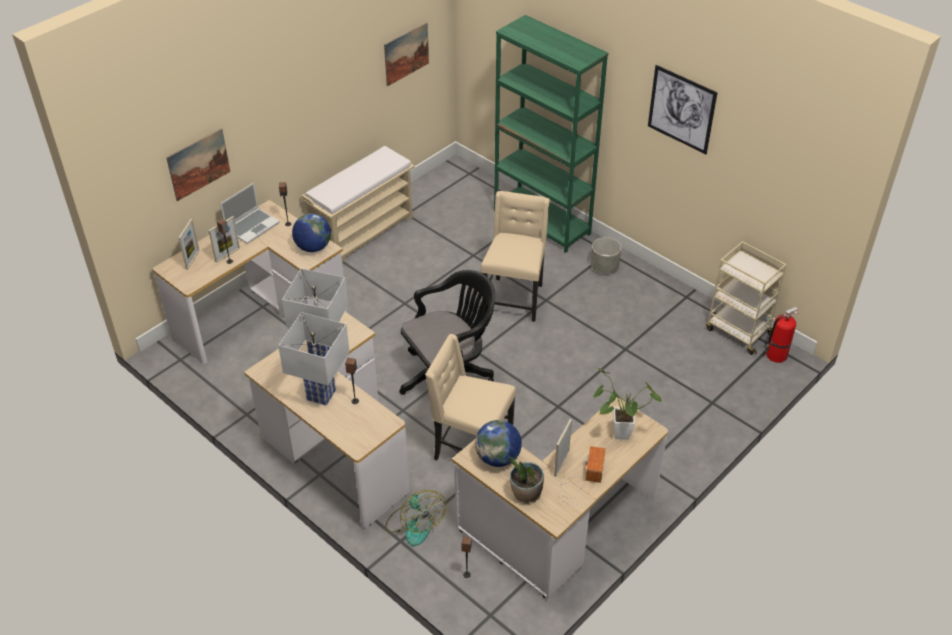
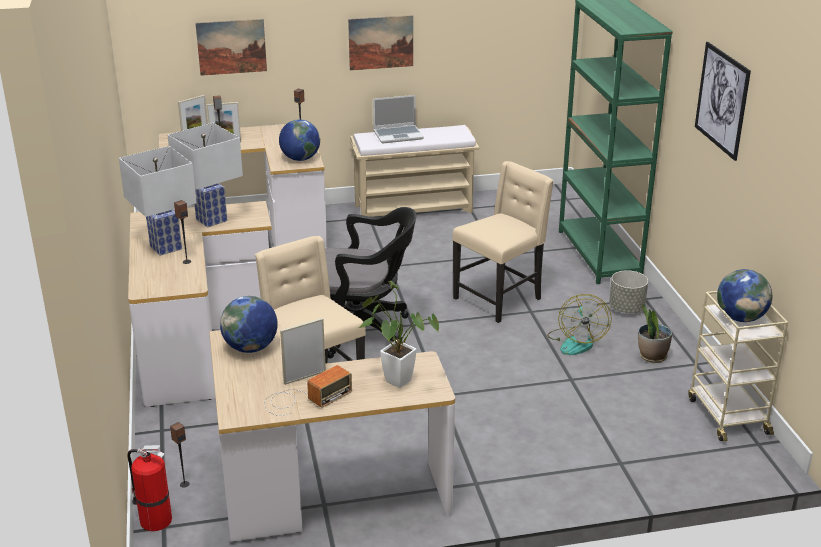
camera: 35 degrees right, 15 degrees down
laptop [220,183,280,244] -> laptop moved to [373,95,424,144]
picture [384,22,429,86] -> picture moved to [348,15,413,70]
fan [385,490,446,546] -> fan moved to [547,294,612,355]
potted plant [510,457,544,504] -> potted plant moved to [638,303,672,363]
fire extinguisher [764,307,799,363] -> fire extinguisher moved to [127,445,172,531]
none -> globe [717,269,772,322]

